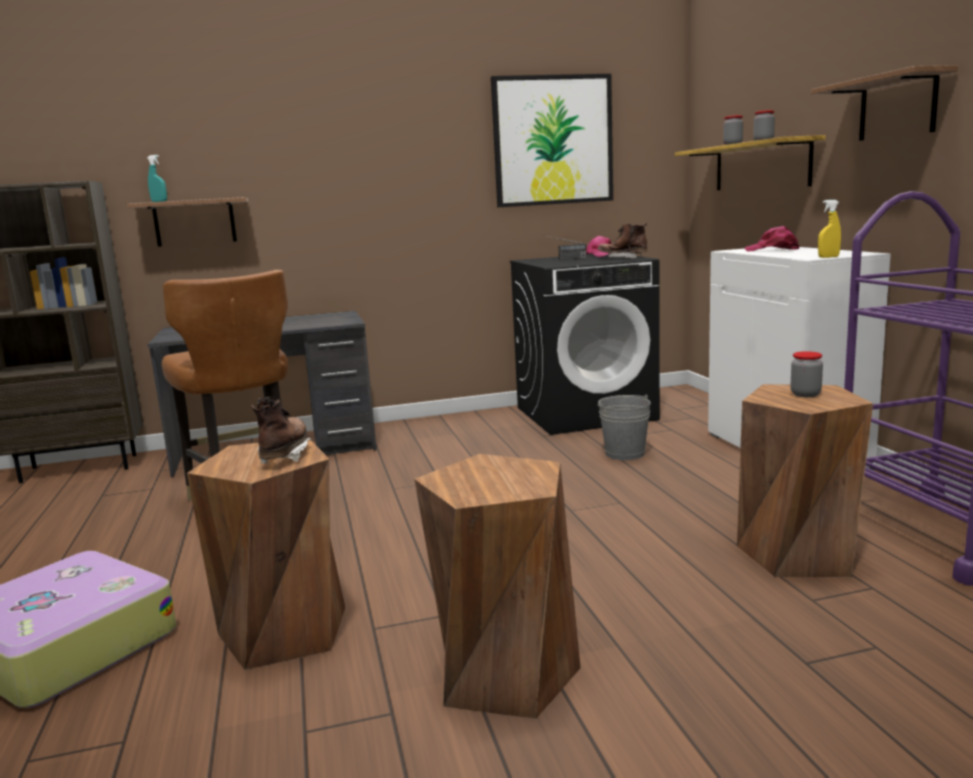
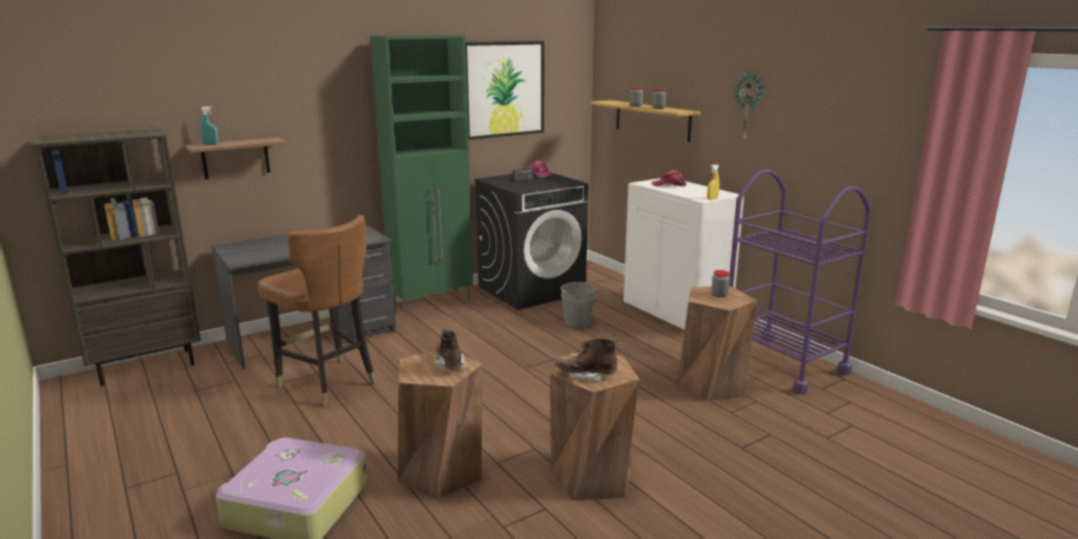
camera: 20 degrees left, 5 degrees up
brown boot [597,223,647,259] -> brown boot moved to [554,338,618,382]
shelf [811,65,958,141] -> wall clock [734,71,764,141]
none -> green cabinet [370,35,473,316]

